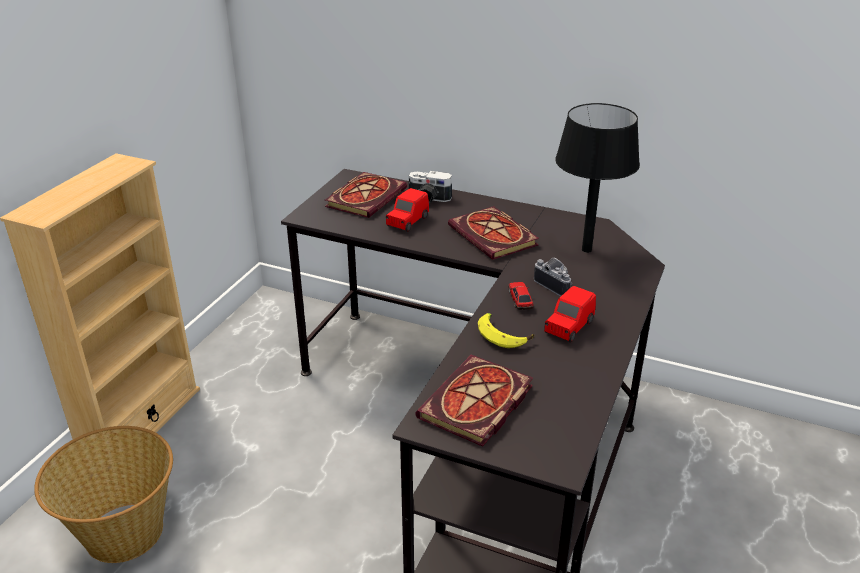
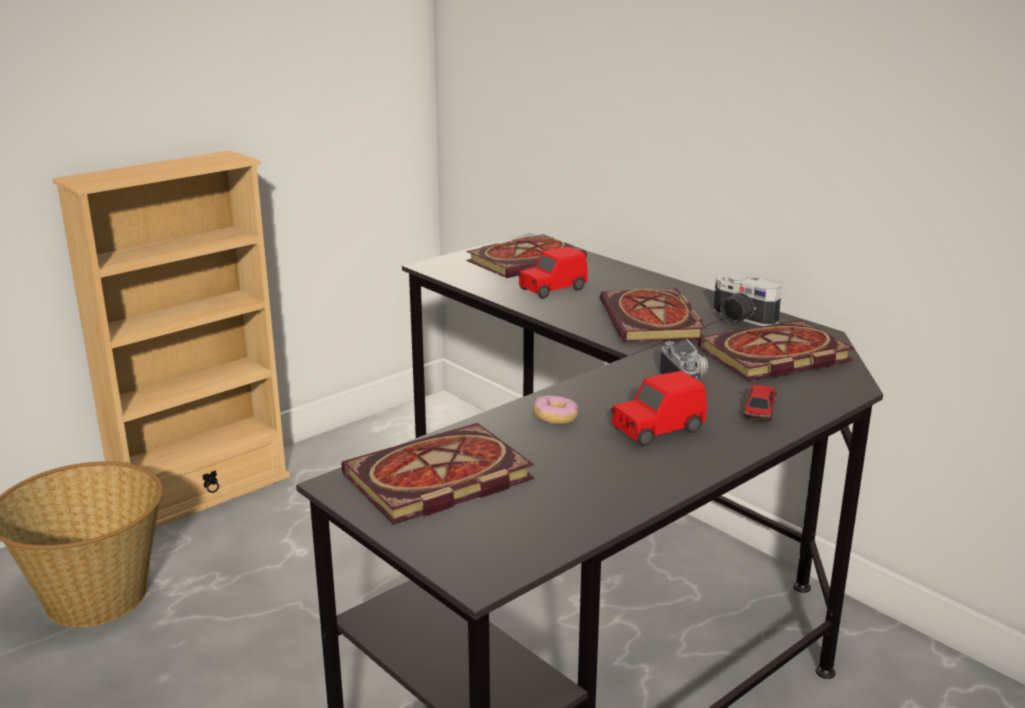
camera: 25 degrees right, 10 degrees down
camera [409,171,452,203] -> camera moved to [714,275,782,326]
banana [478,313,534,348] -> donut [533,395,579,424]
toy car [508,282,534,310] -> toy car moved to [743,385,778,421]
black table lamp [555,103,640,253] -> book [698,320,855,381]

